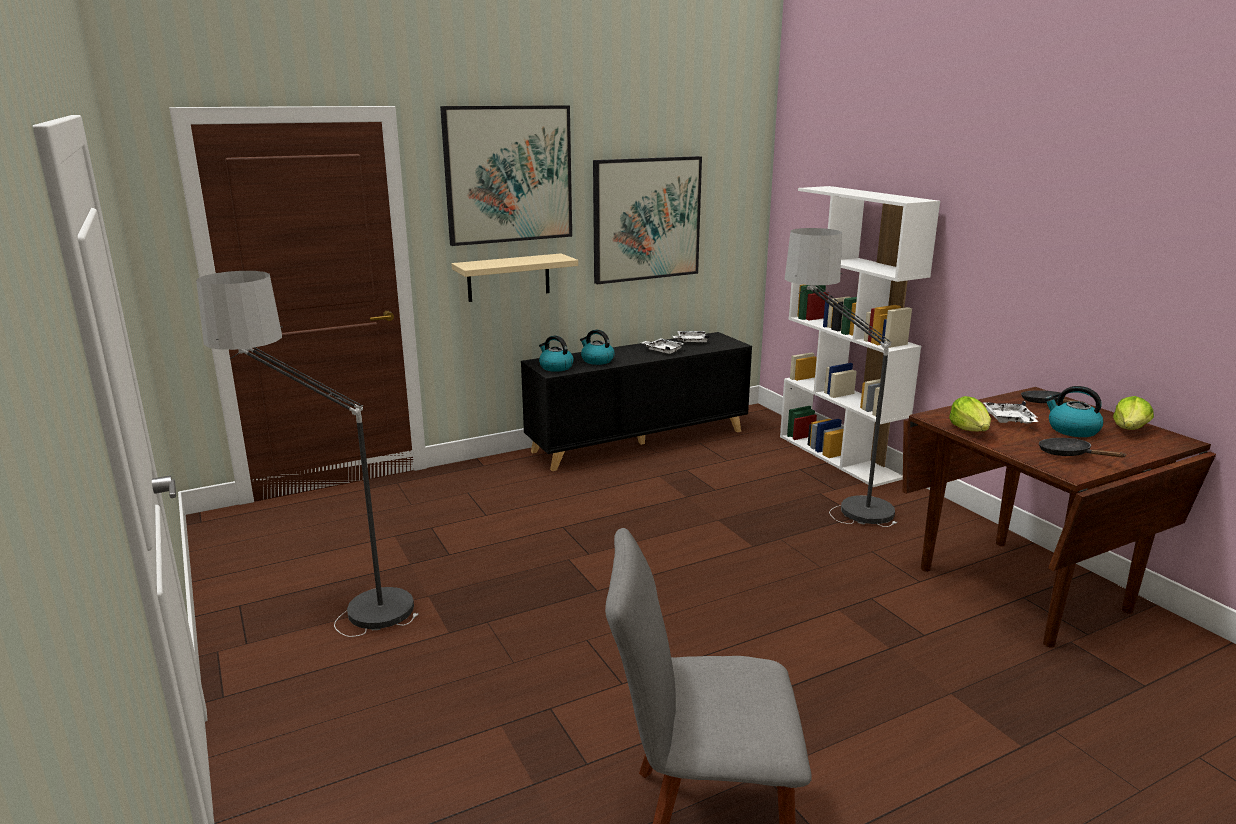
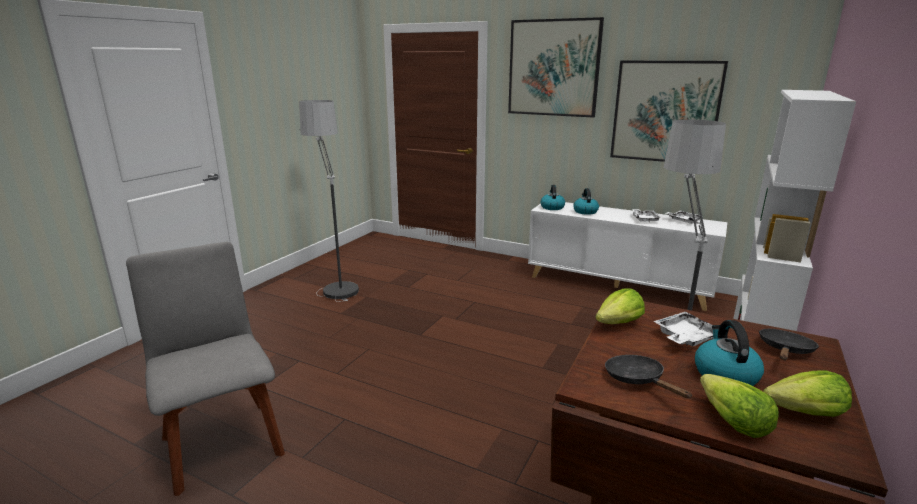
camera: 55 degrees right, 0 degrees up
beige shelf [451,253,578,302] -> none
black cabinet [521,332,752,471] -> white cabinet [528,202,727,311]
black frying pan [1039,438,1126,457] -> black frying pan turned 45 degrees counterclockwise [605,355,692,398]
none -> lettuce [700,374,779,438]

